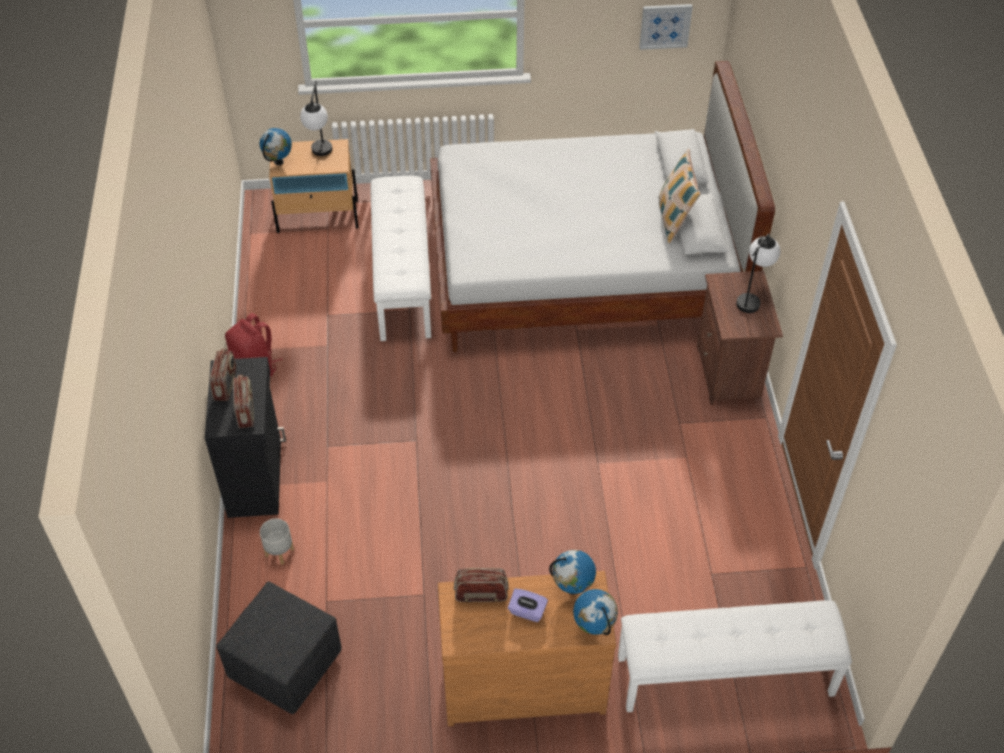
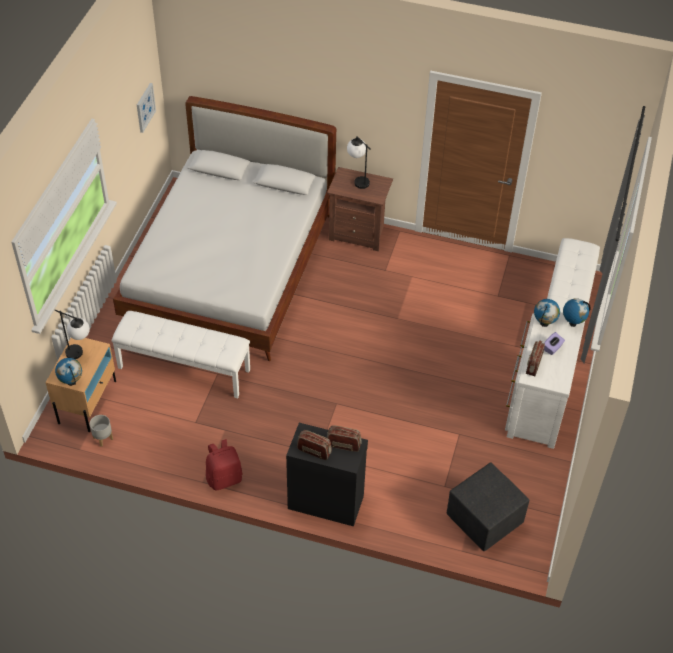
camera: 70 degrees left, 0 degrees up
grey planter [260,519,294,565] -> grey planter moved to [90,415,113,447]
brown dresser [438,571,616,726] -> white dresser [505,312,585,449]
pillow [658,149,700,243] -> none

